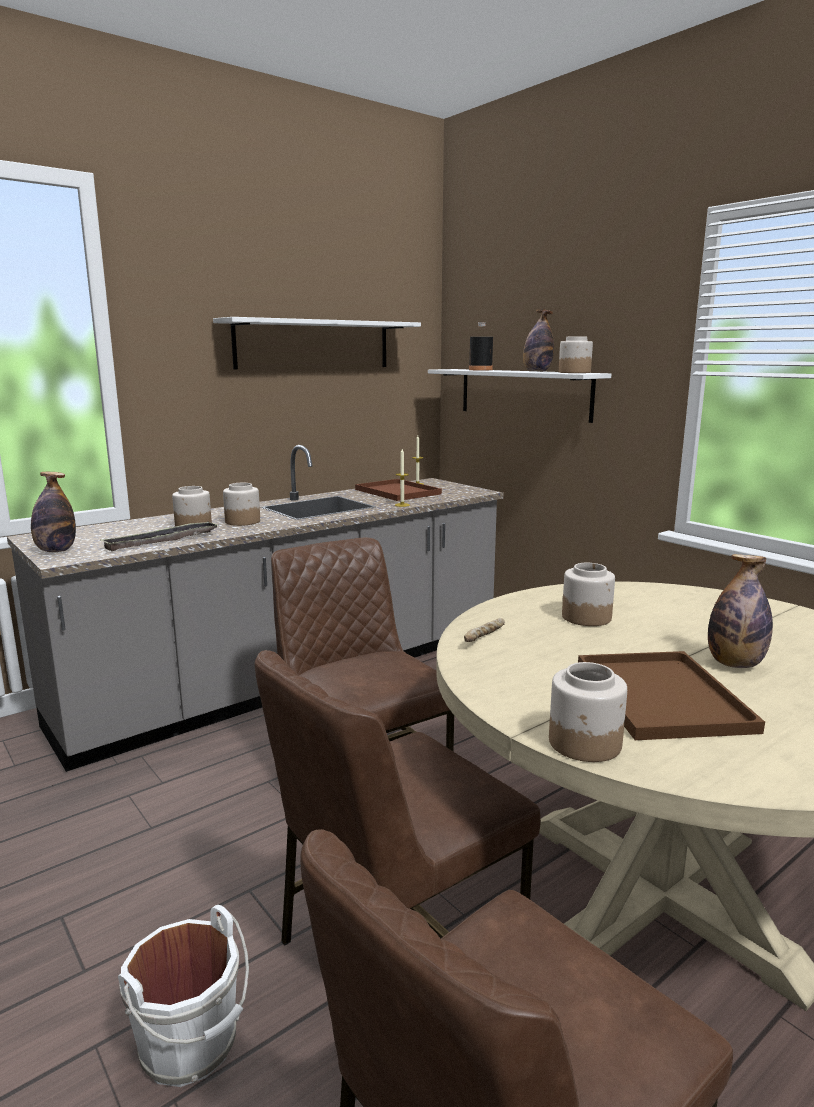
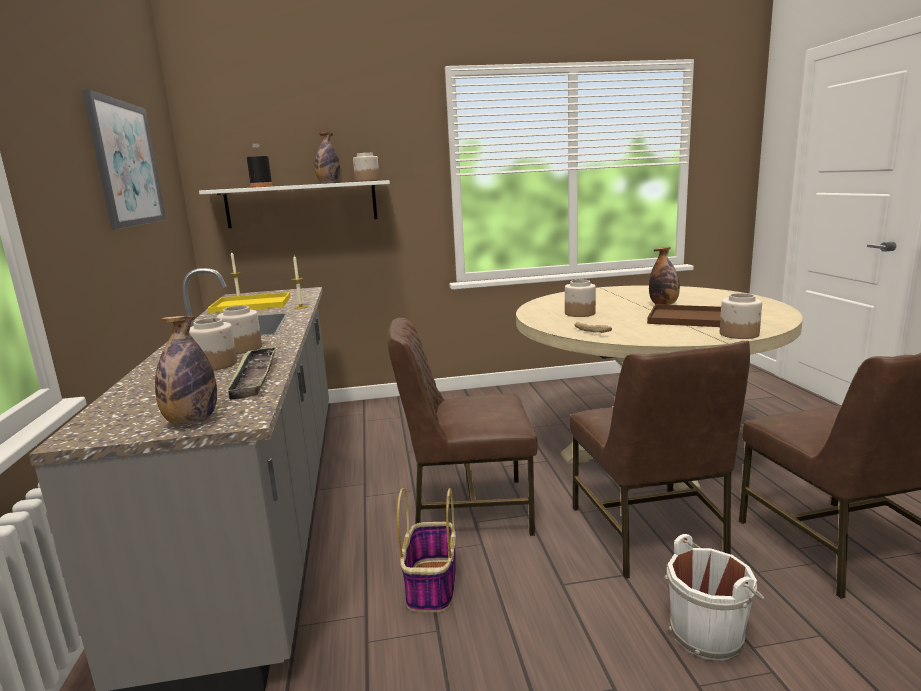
camera: 60 degrees left, 0 degrees up
white shelf [213,317,421,370] -> picture [83,89,166,229]
brown tray [355,479,442,501] -> yellow tray [208,292,290,313]
none -> basket [397,488,456,612]

